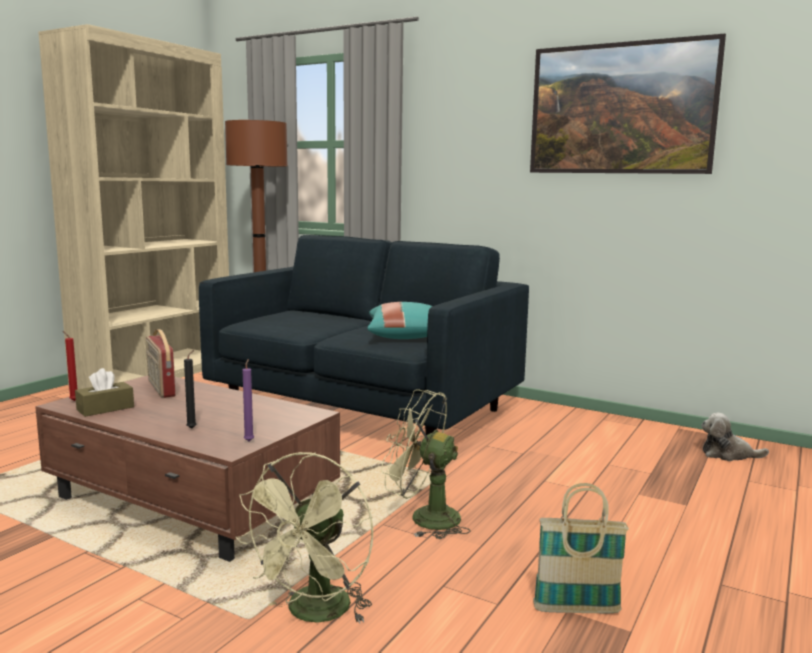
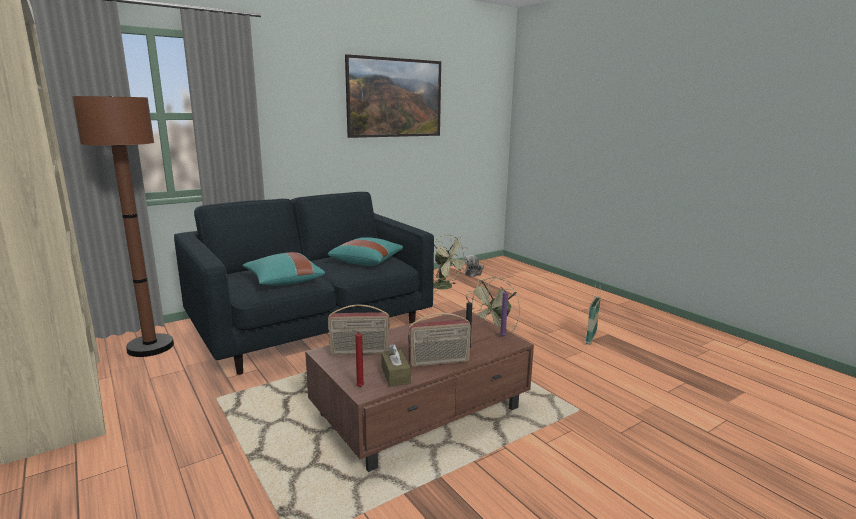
camera: 65 degrees left, 5 degrees up
green fan [235,452,373,624] -> green fan moved to [433,234,469,292]
none -> turquoise pillow [242,252,325,285]
none -> radio [408,313,471,367]

